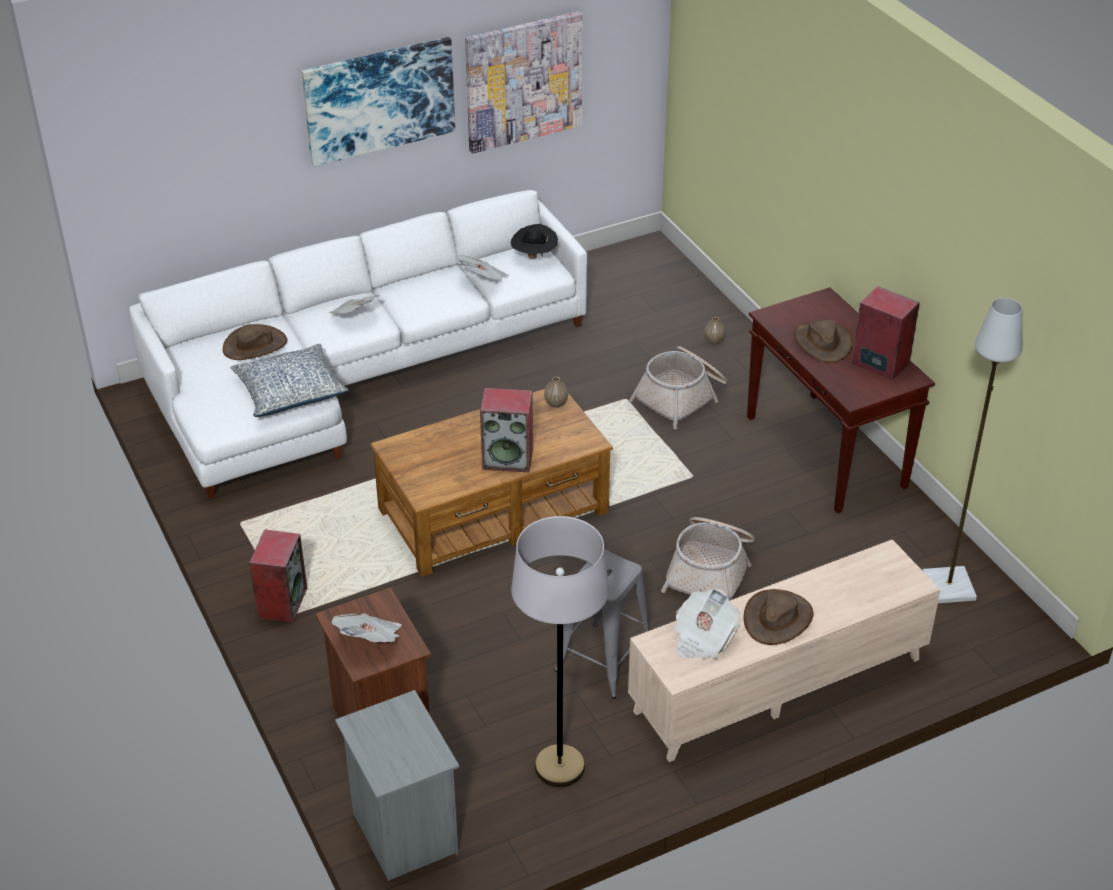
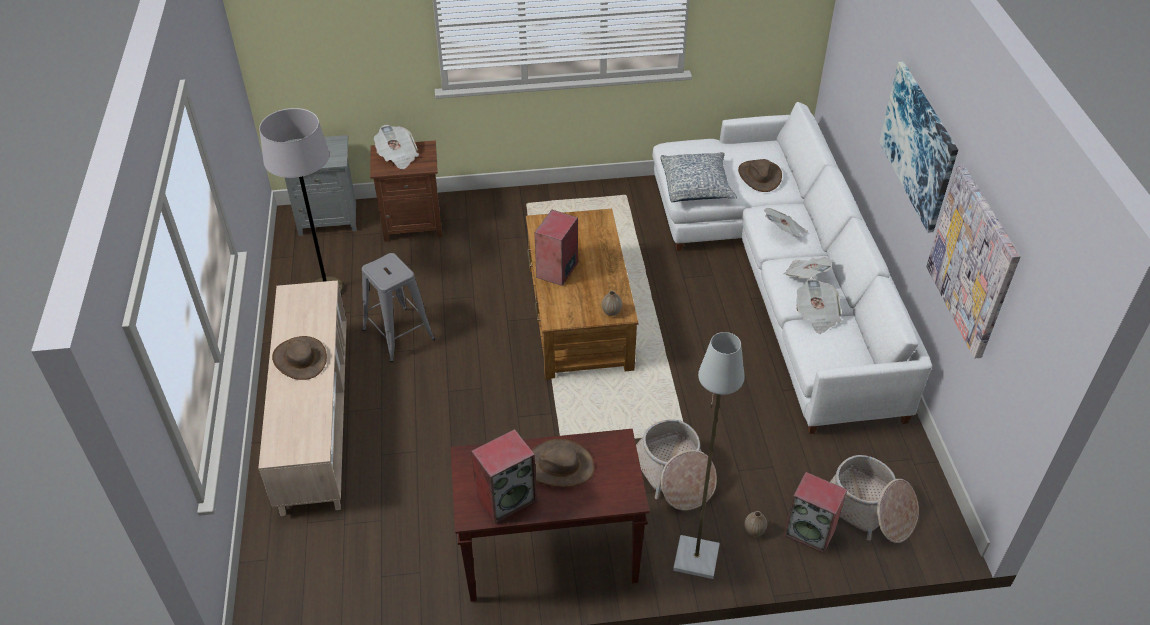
camera: 110 degrees right, 5 degrees up
speaker [249,529,307,623] -> speaker moved to [784,472,847,554]
black hat [511,224,558,259] -> none
basket [661,517,755,601] -> basket moved to [830,455,919,543]
newspaper [674,588,740,659] -> newspaper moved to [783,258,834,278]
grey floor lamp [922,298,1023,603] -> grey floor lamp moved to [673,332,745,579]

